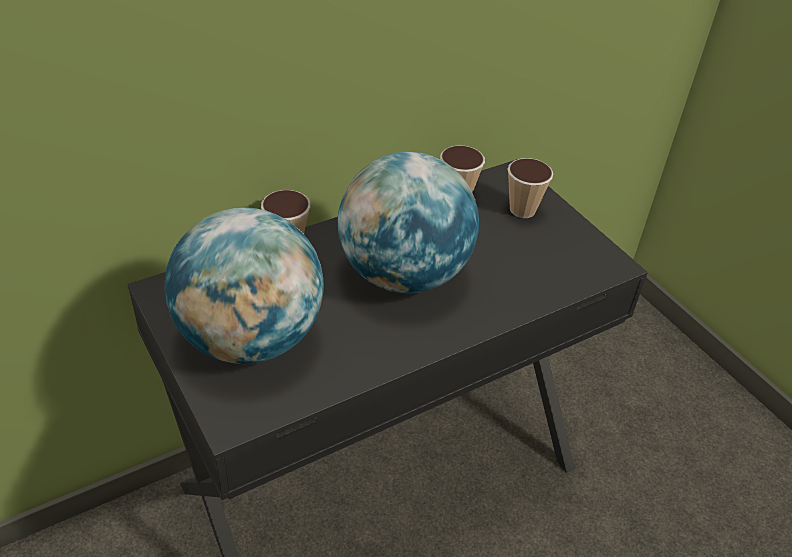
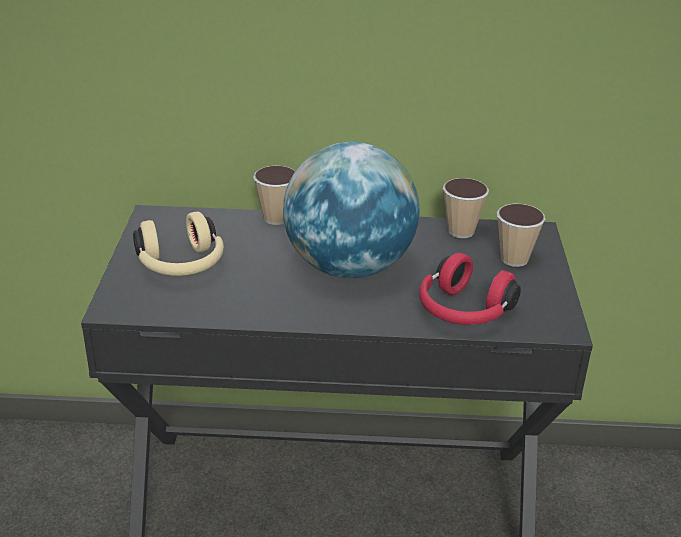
camera: 35 degrees right, 10 degrees down
globe [165,207,324,364] -> beige headphones [133,212,224,276]
none -> red headphones [419,253,521,325]

